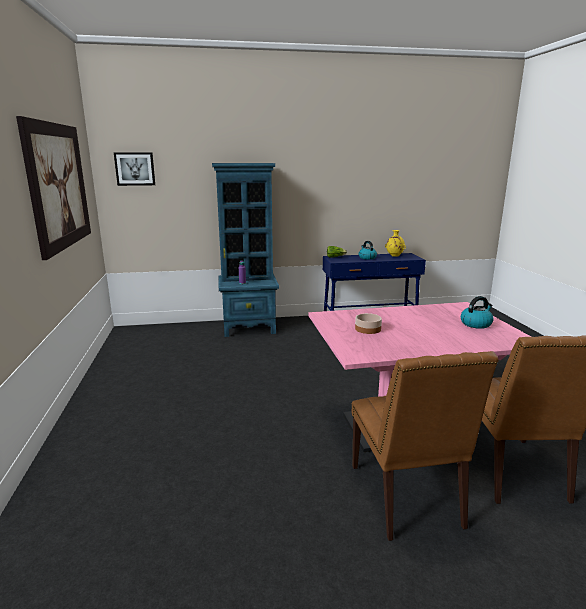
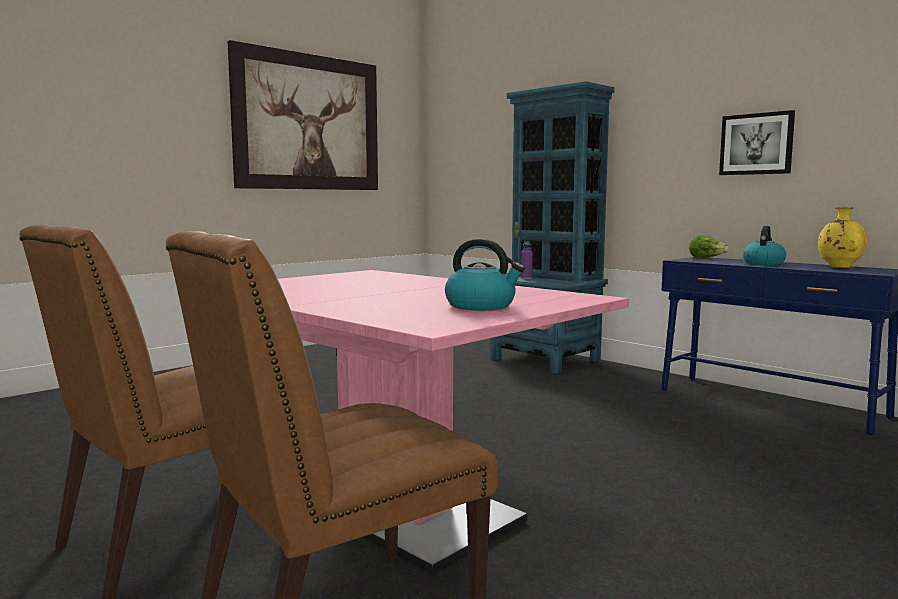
camera: 55 degrees right, 10 degrees down
picture [114,152,155,186] -> picture moved to [719,110,795,175]
bowl [355,313,382,334] -> none

